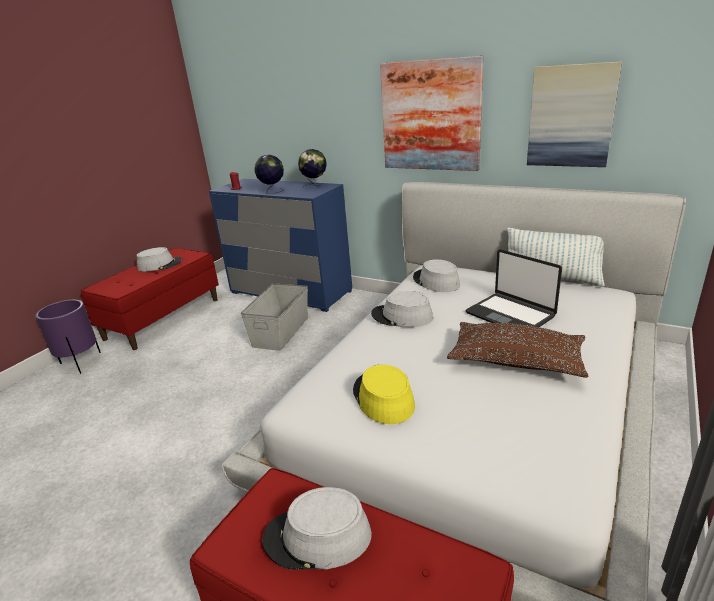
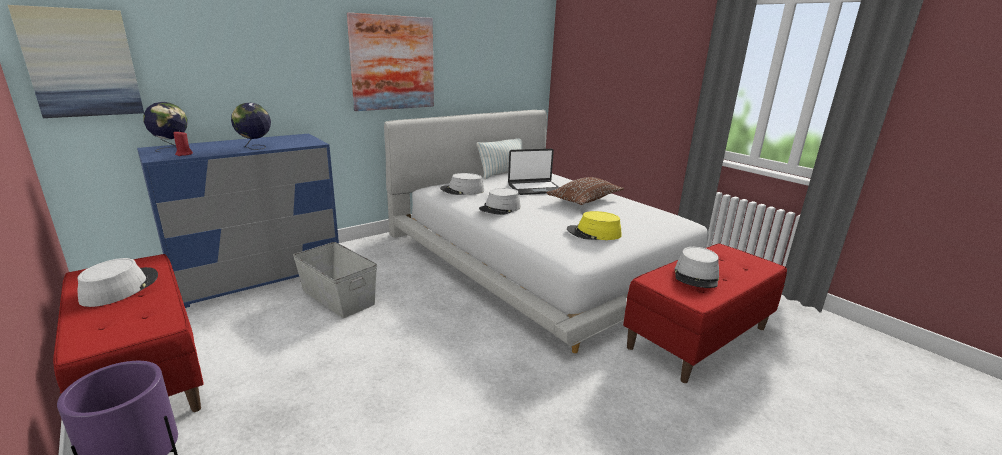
camera: 70 degrees left, 5 degrees down
globe [298,149,327,187] -> globe moved to [143,102,188,152]
picture [527,61,622,167] -> picture moved to [8,5,144,118]

